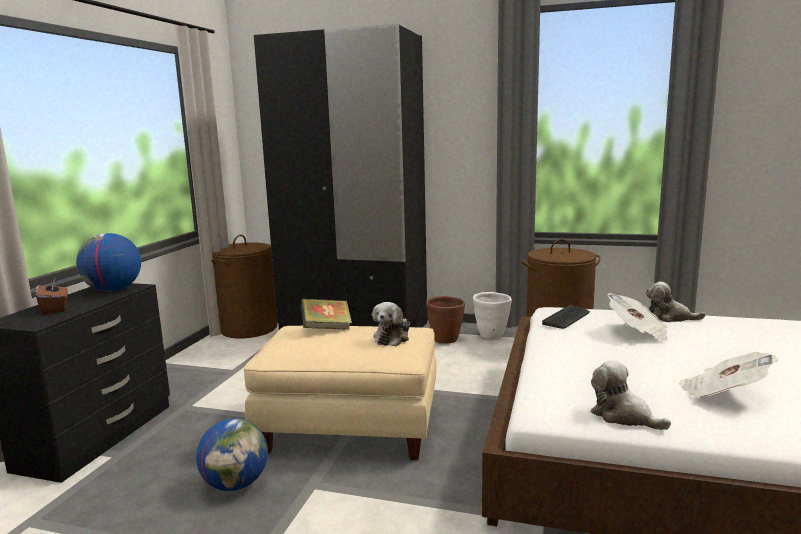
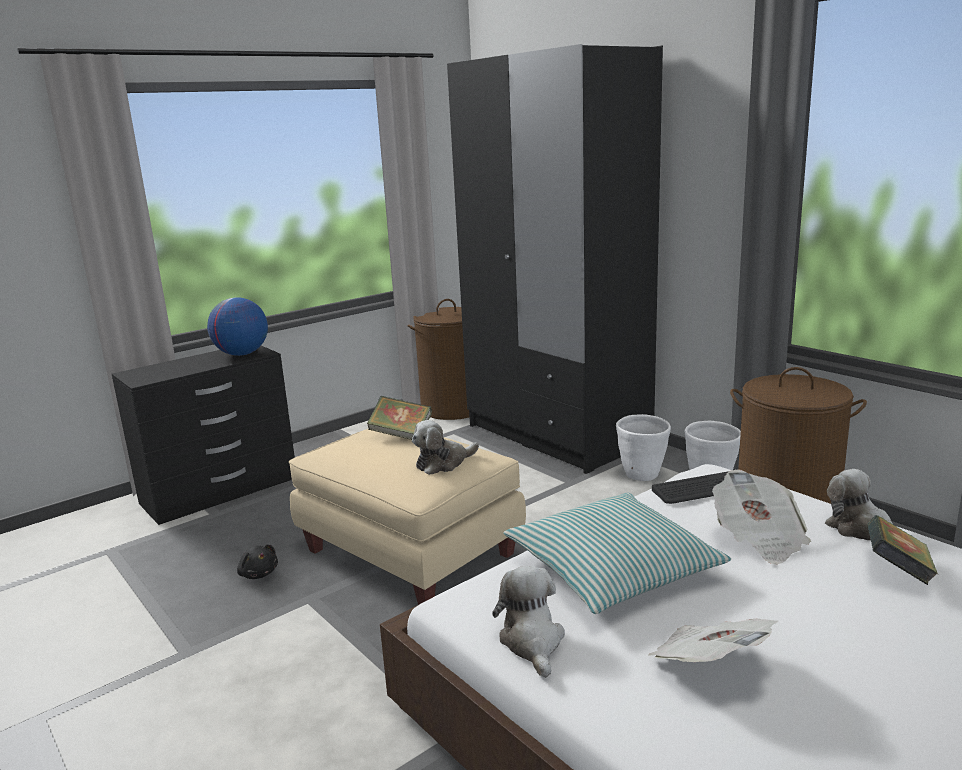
camera: 35 degrees right, 5 degrees up
brown tissue box [35,276,68,315] -> none
globe [196,418,268,491] -> black plush toy [237,544,278,579]
brown planter [426,296,465,344] -> white planter [616,414,671,481]
none -> pillow [504,493,731,614]
none -> book [867,515,938,585]

